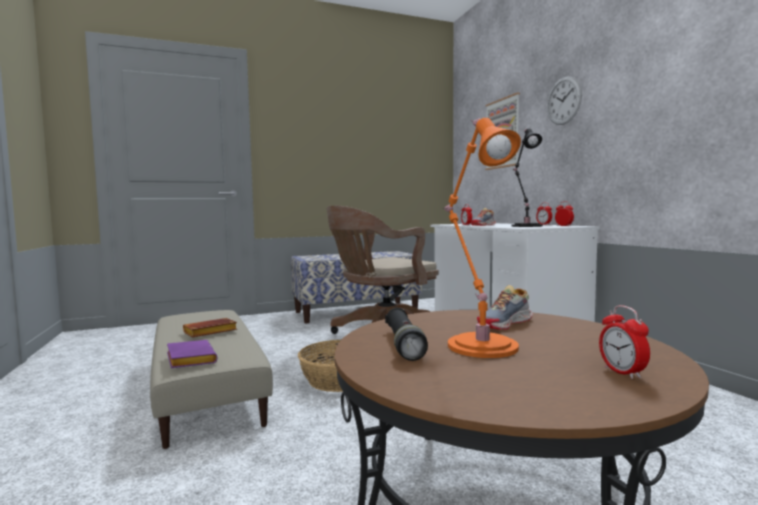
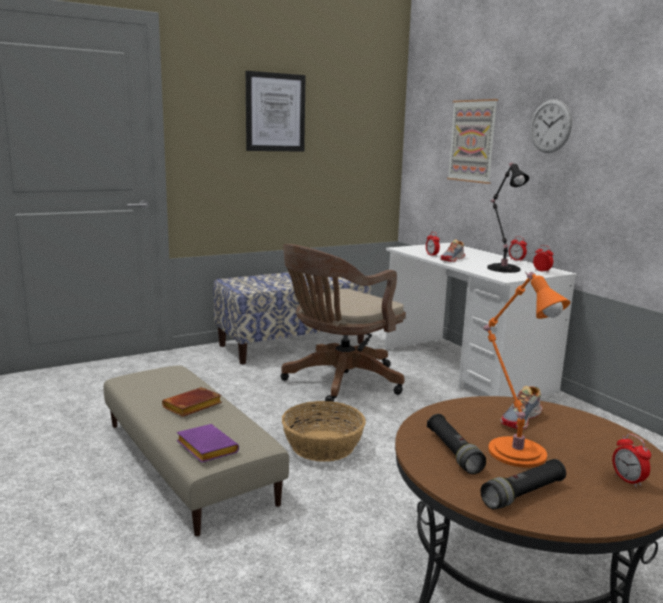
camera: 10 degrees left, 10 degrees up
none -> picture [246,71,305,152]
none -> black flashlight [481,459,566,510]

